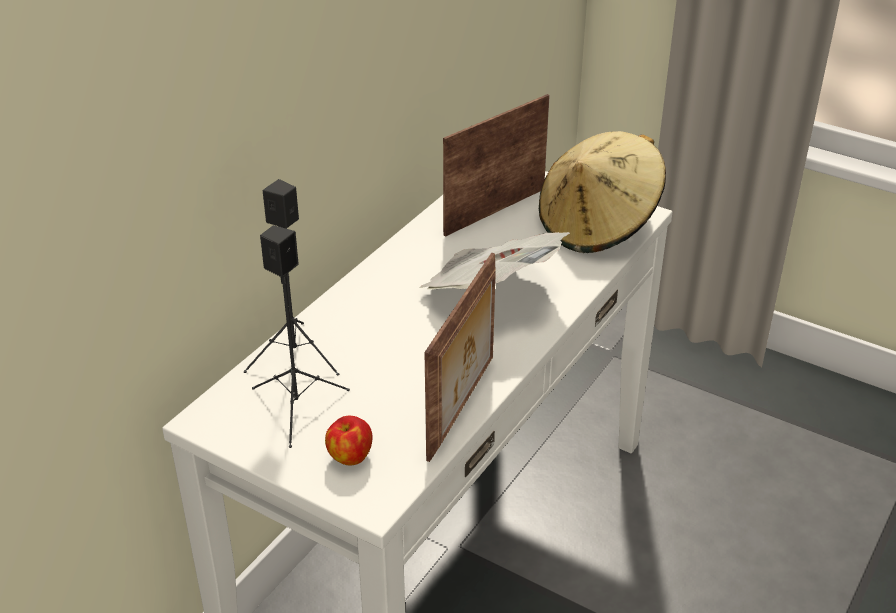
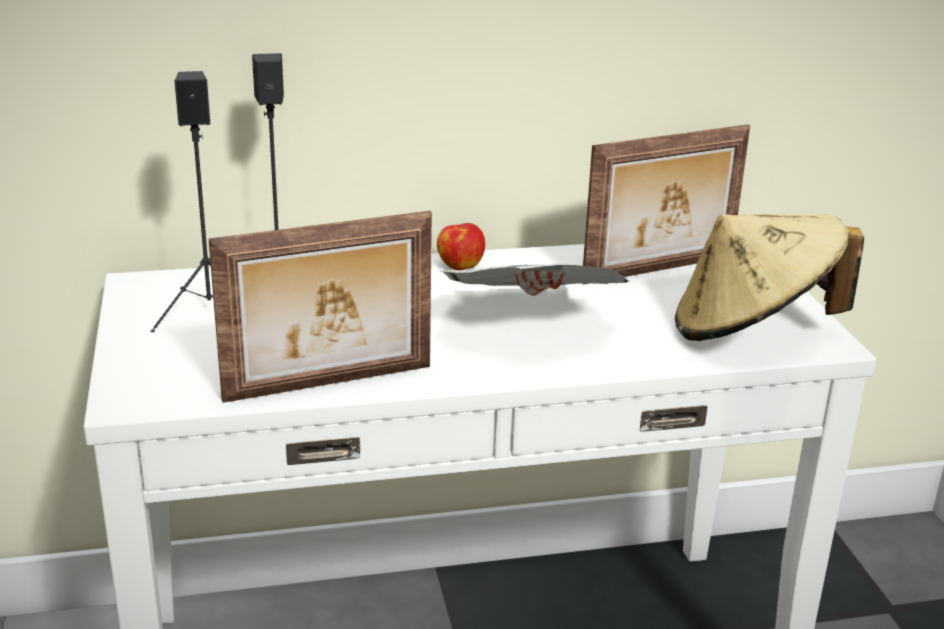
camera: 45 degrees right, 10 degrees down
apple [325,416,373,466] -> apple moved to [437,223,485,270]
picture frame [443,94,550,237] -> picture frame turned 150 degrees clockwise [582,124,750,285]

